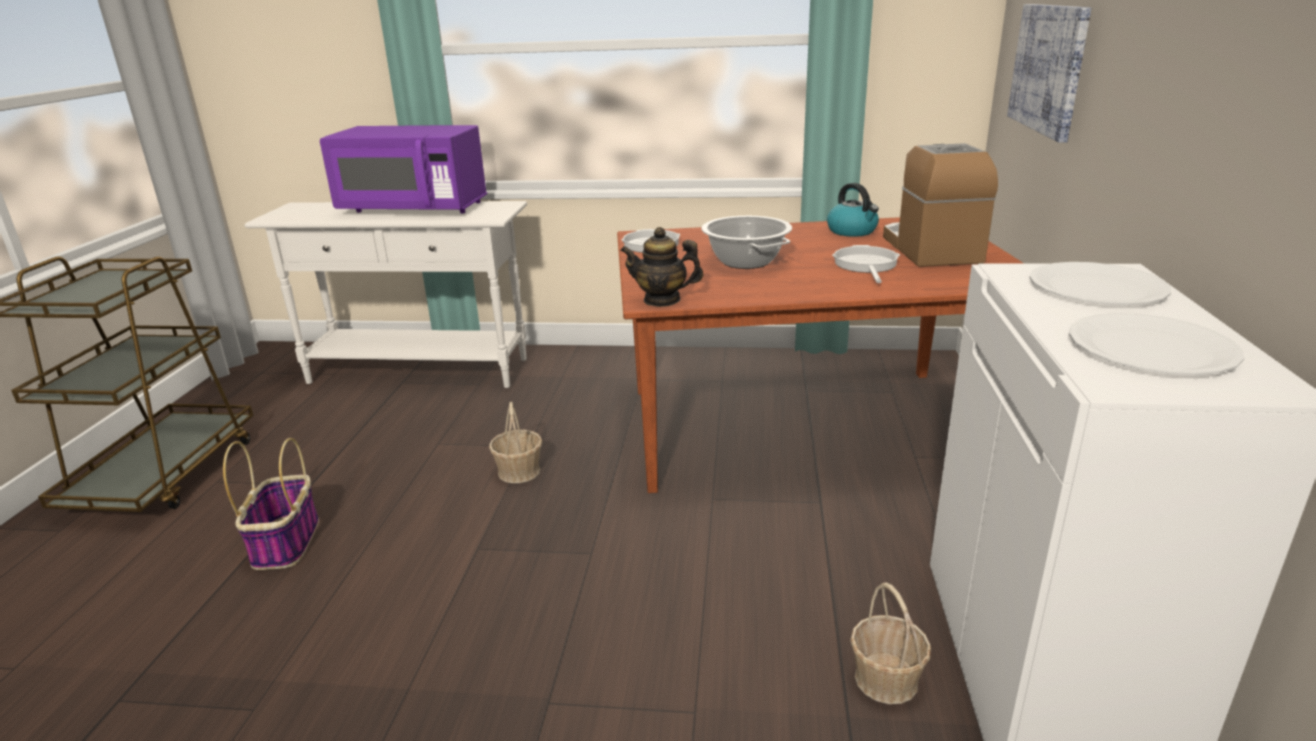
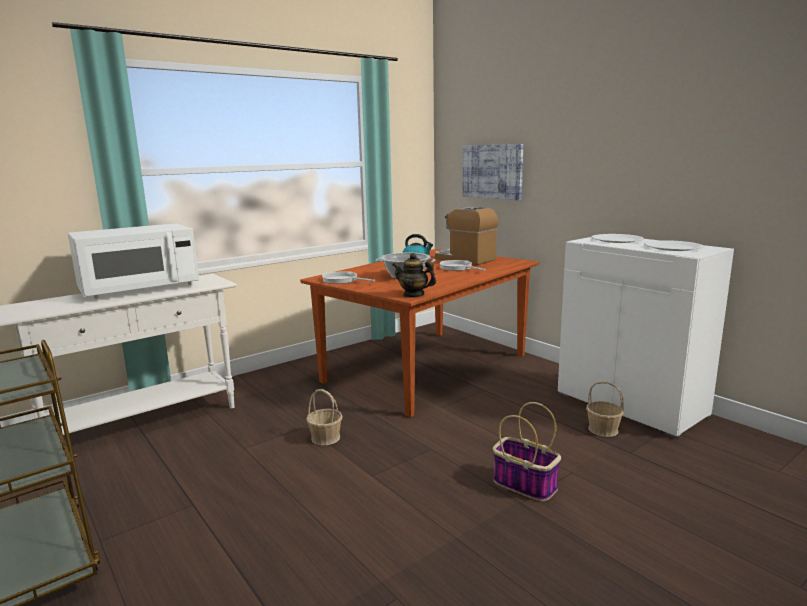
camera: 45 degrees left, 10 degrees down
basket [223,438,319,570] -> basket moved to [493,402,561,501]
purple microwave [320,125,487,213] -> white microwave [68,223,199,299]
teapot [620,227,703,307] -> teapot turned 60 degrees clockwise [393,253,436,298]

